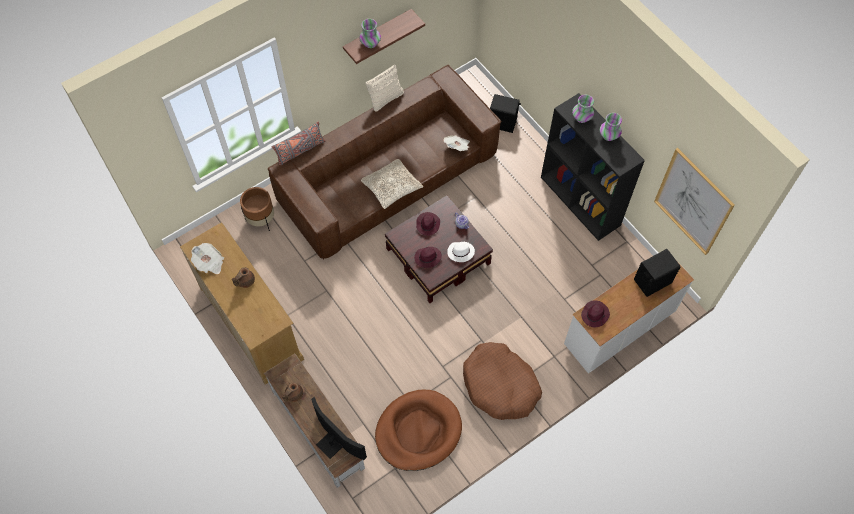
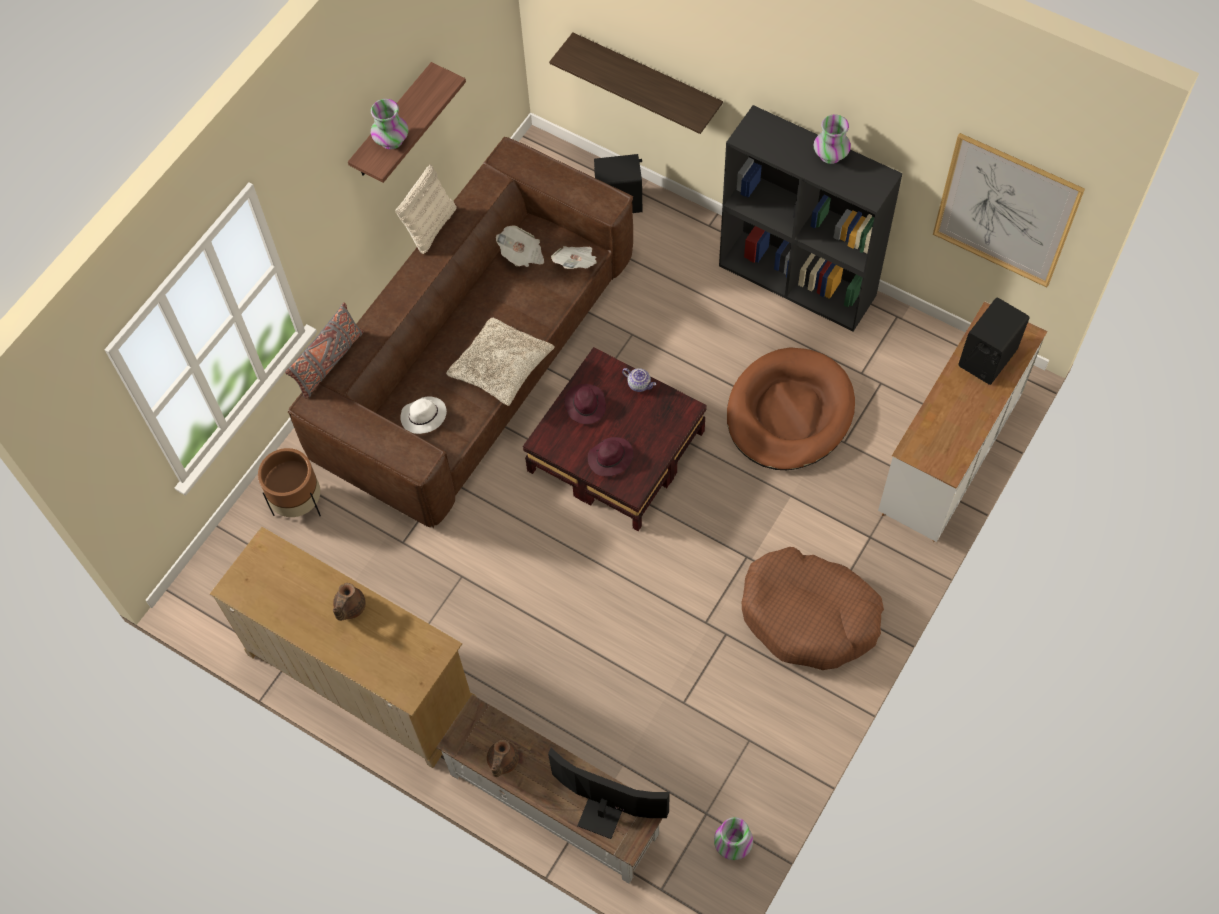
camera: 20 degrees left, 0 degrees up
newspaper [191,243,224,274] -> newspaper moved to [496,225,544,267]
brown dog bed [375,390,462,471] -> brown dog bed moved to [727,347,855,470]
white hat [447,242,475,262] -> white hat moved to [400,397,447,434]
vase [572,95,594,123] -> vase moved to [714,817,753,860]
purple hat [581,300,610,327] -> none
none -> shelf [549,33,723,134]

